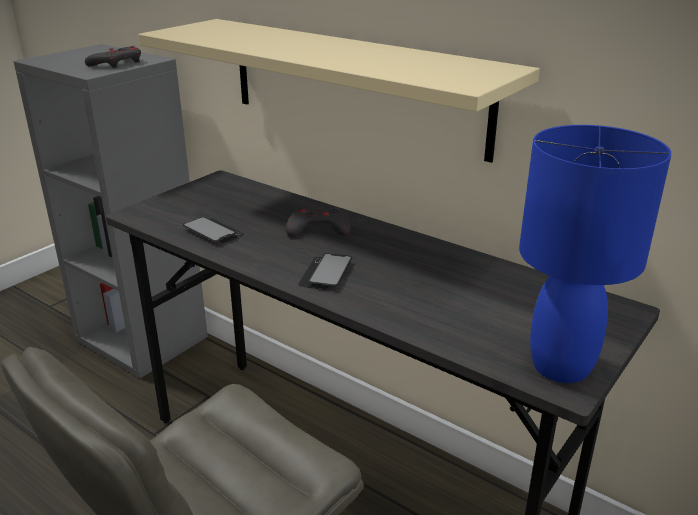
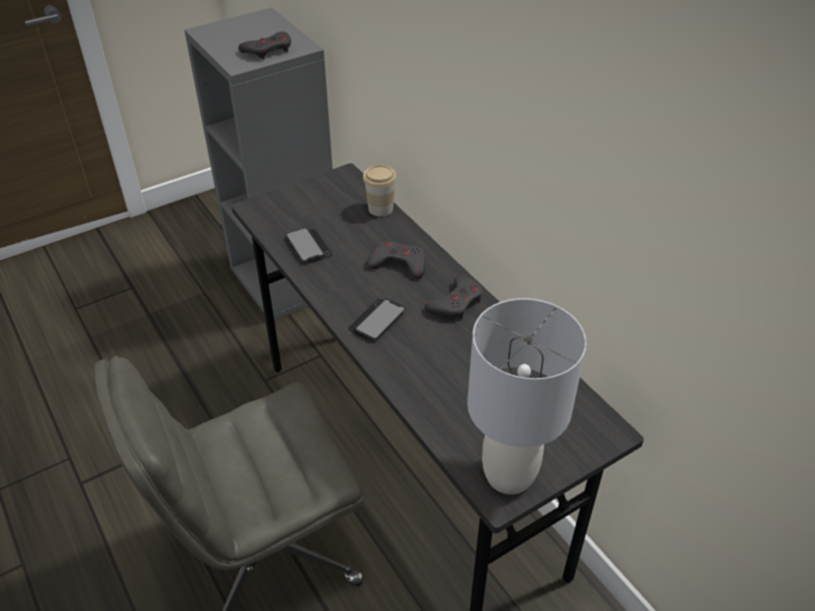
camera: 20 degrees right, 15 degrees up
beige shelf [138,19,540,163] -> none
blue table lamp [519,125,671,383] -> grey table lamp [467,298,586,495]
none -> cup [363,165,397,216]
none -> grey game controller [425,275,483,319]

